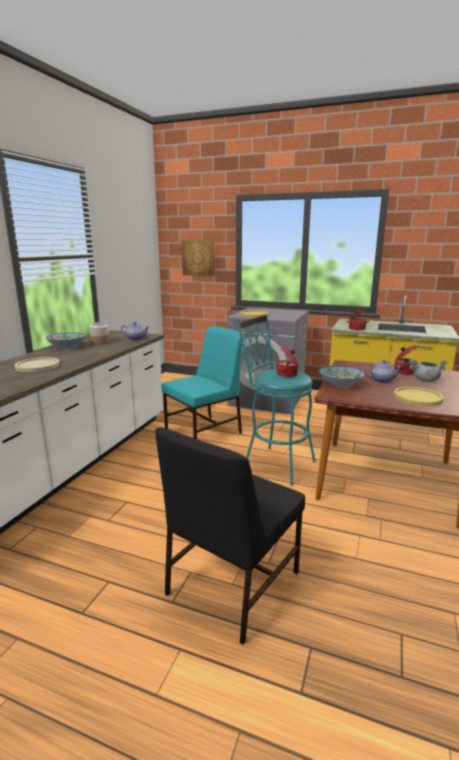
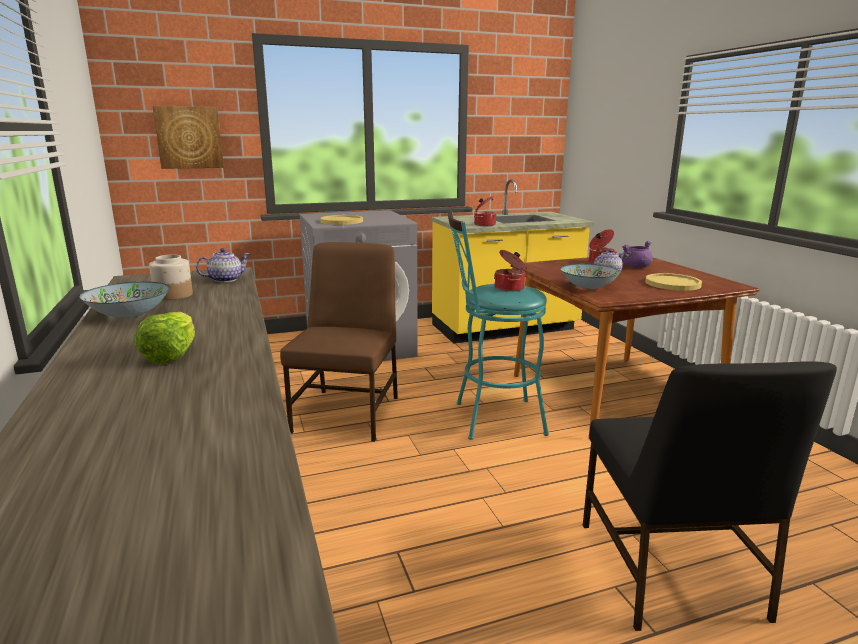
camera: 40 degrees left, 0 degrees up
beige plate [15,357,60,372] -> lettuce [134,312,195,364]
turquoise chair [162,326,243,439] -> brown chair [280,242,398,441]
grey cooking pot [409,359,448,382] -> purple cooking pot [622,241,653,268]

